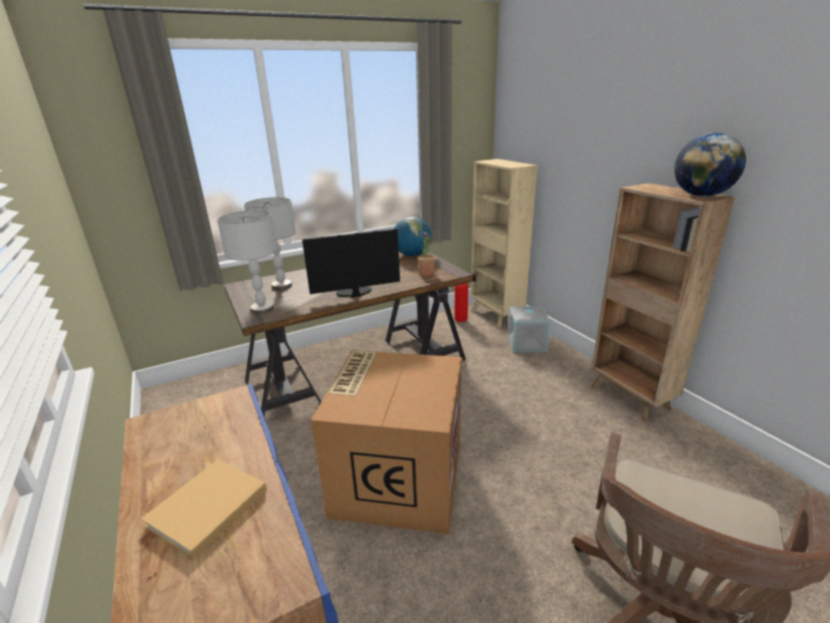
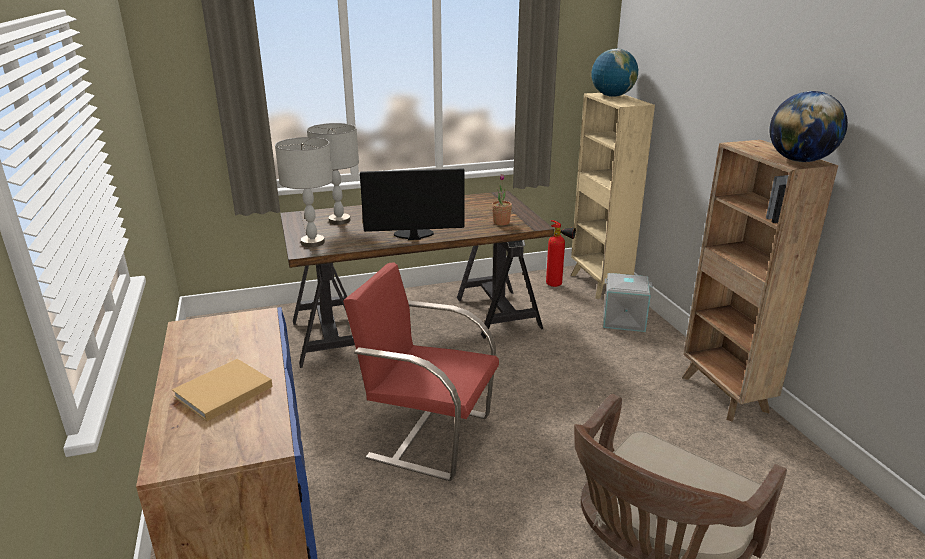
camera: 10 degrees right, 0 degrees up
cardboard box [311,350,461,534] -> red chair [343,262,499,481]
globe [394,217,431,256] -> globe moved to [591,49,638,97]

